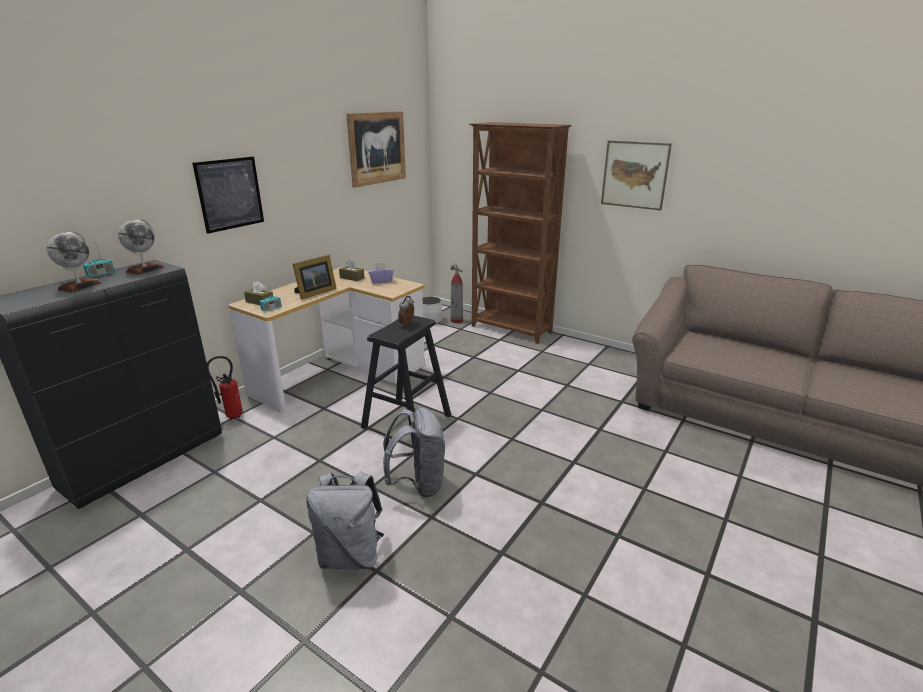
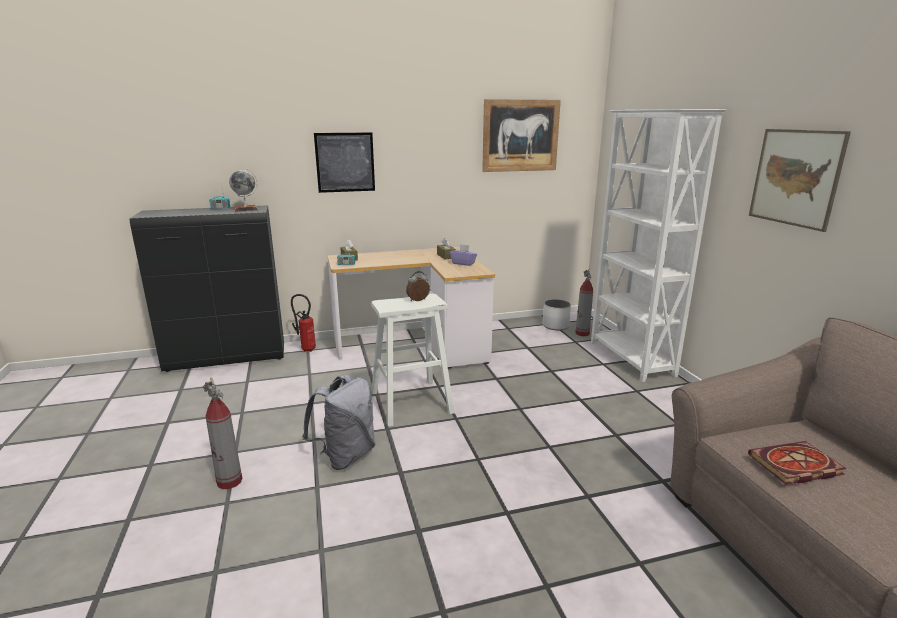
camera: 40 degrees right, 5 degrees down
globe [47,230,102,293] -> none
picture frame [293,255,337,300] -> none
grey backpack [306,472,384,569] -> fire extinguisher [203,378,242,489]
black stool [361,315,451,446] -> white stool [371,294,455,427]
brown bookcase [469,122,572,344] -> white bookcase [591,109,726,382]
none -> book [748,441,846,485]

